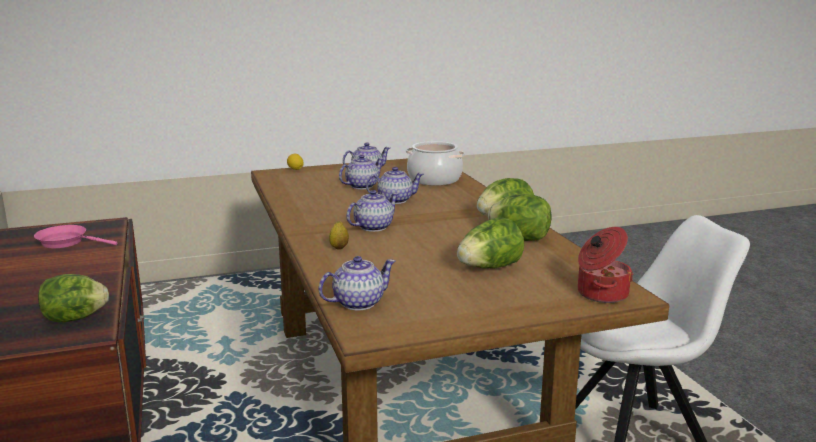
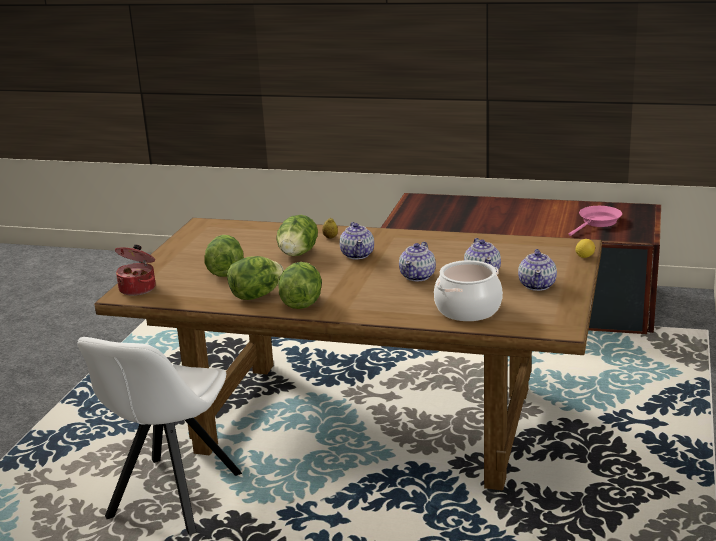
camera: 125 degrees right, 5 degrees up
lettuce [38,274,109,322] -> lettuce moved to [276,215,318,256]
teapot [318,256,396,310] -> none

